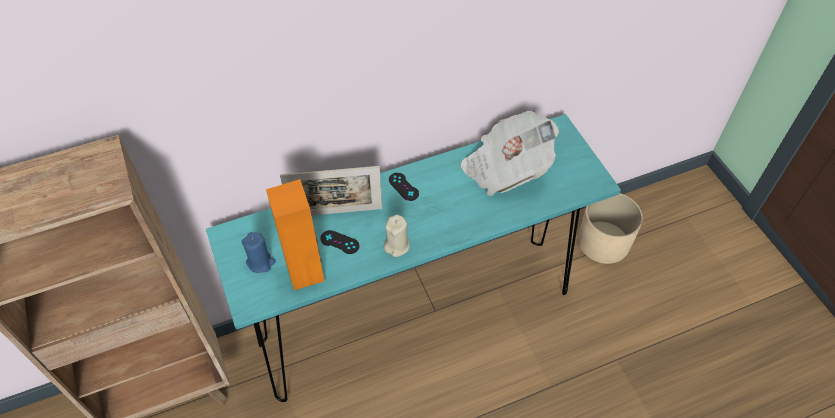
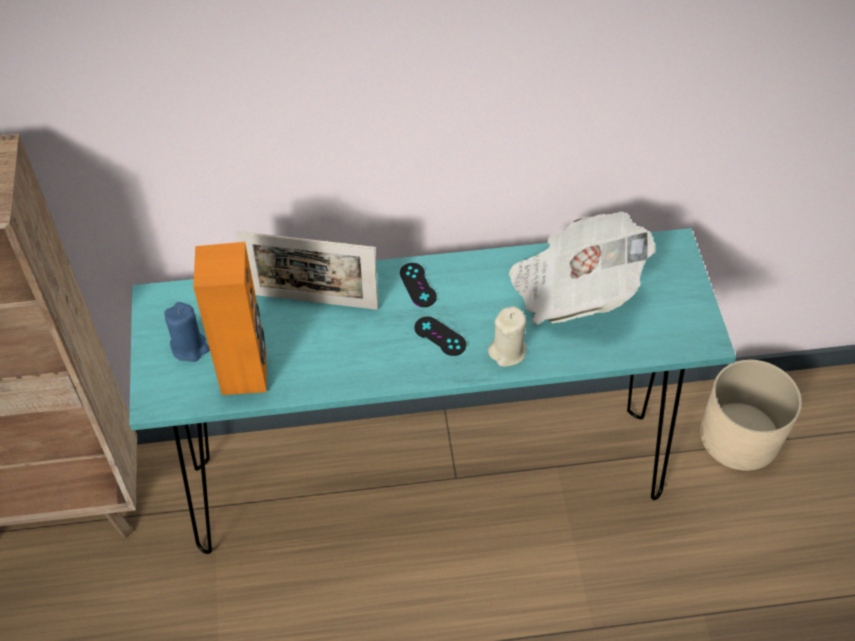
camera: 15 degrees right, 0 degrees up
black game controller [320,230,359,254] -> black game controller moved to [414,316,466,356]
beige candle [383,215,410,257] -> beige candle moved to [488,306,527,367]

